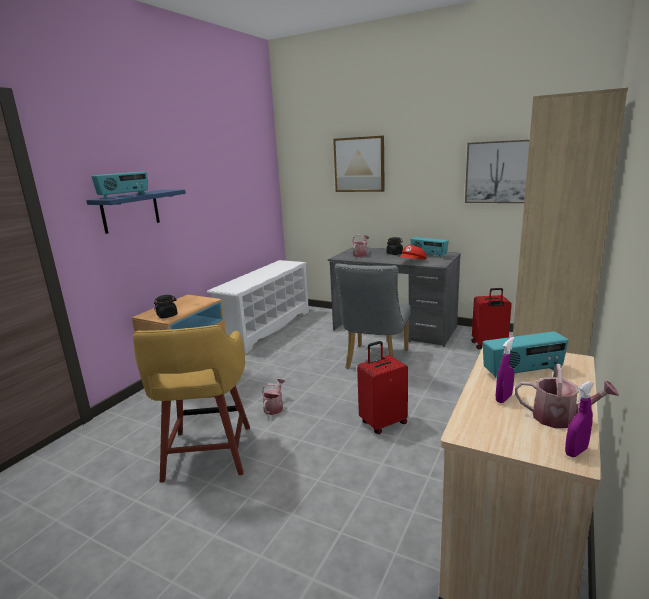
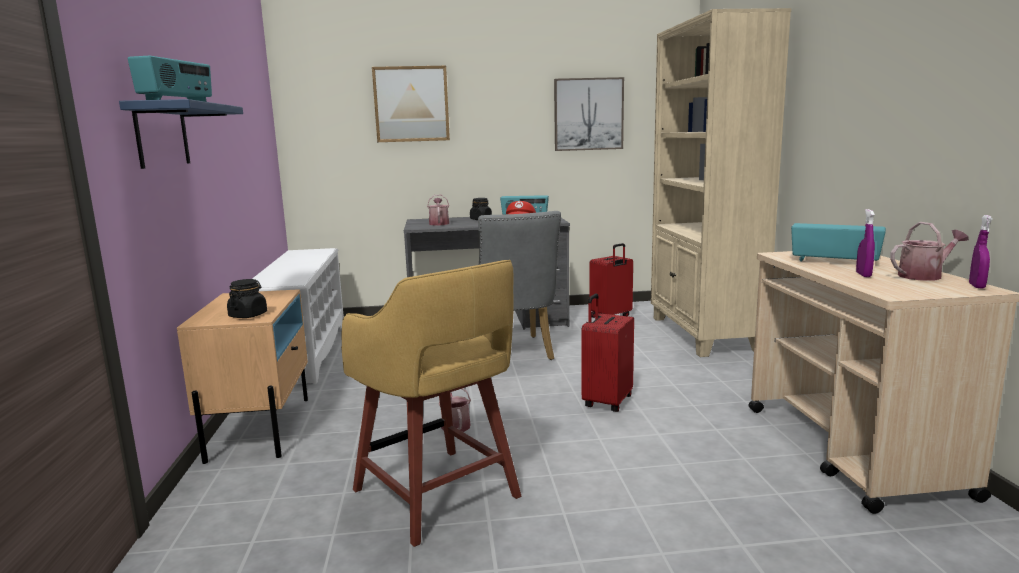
camera: 35 degrees left, 5 degrees down
radio [483,331,569,379] -> radio turned 105 degrees counterclockwise [791,223,886,261]

